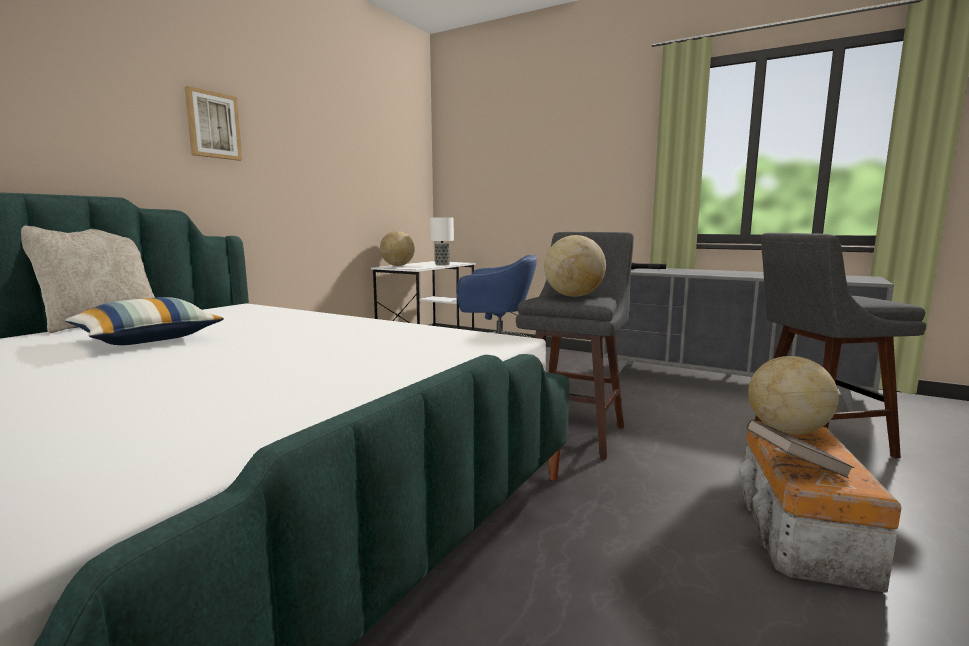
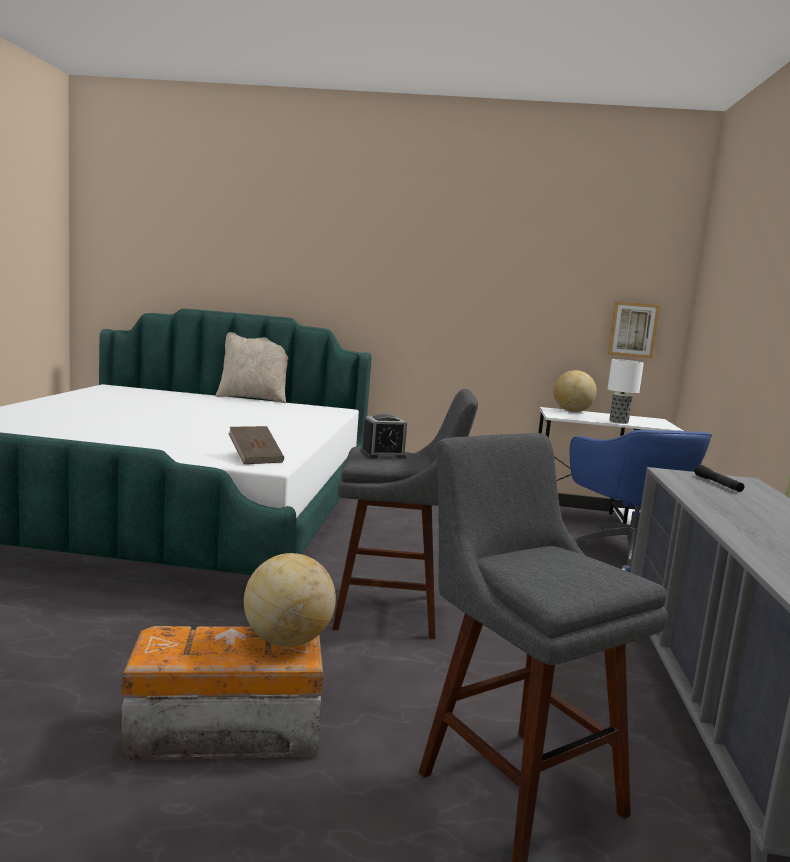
camera: 65 degrees right, 0 degrees up
pillow [65,297,224,345] -> none
picture [185,86,242,161] -> picture moved to [608,301,660,358]
globe [544,235,606,297] -> alarm clock [361,414,407,459]
brown book [747,419,854,478] -> brown book moved to [228,426,284,464]

